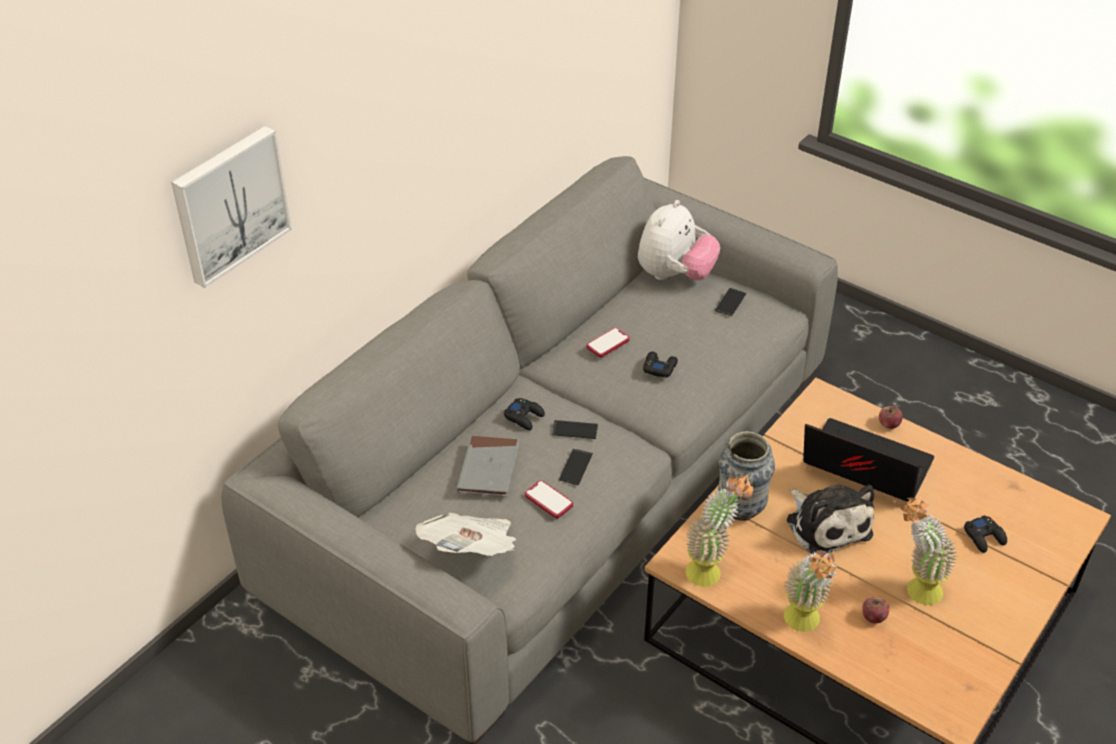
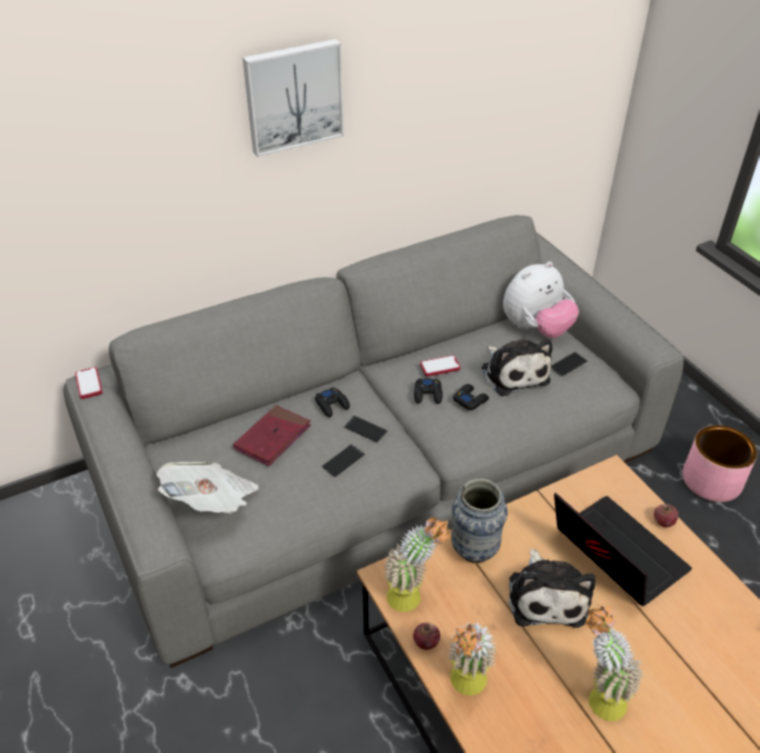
camera: 25 degrees right, 0 degrees up
picture [171,126,292,288] -> picture moved to [242,39,344,157]
grey book [457,435,520,497] -> red book [233,405,311,466]
phone [525,480,573,518] -> phone moved to [75,367,103,399]
apple [862,597,889,624] -> apple moved to [413,623,440,650]
black game controller [964,515,1007,553] -> black game controller moved to [414,378,442,404]
none -> plush toy [481,339,552,396]
none -> pink planter [683,425,757,502]

